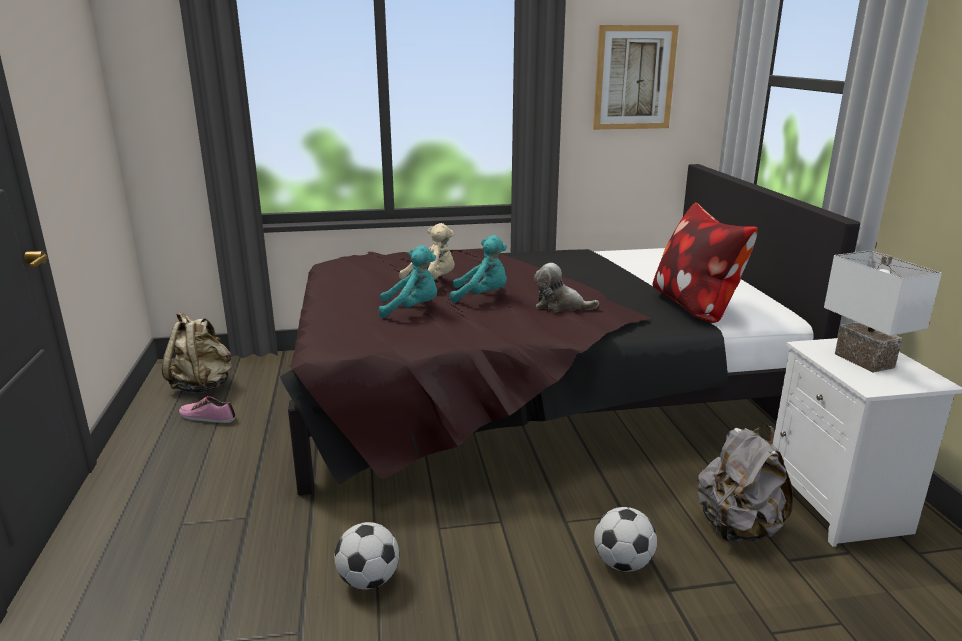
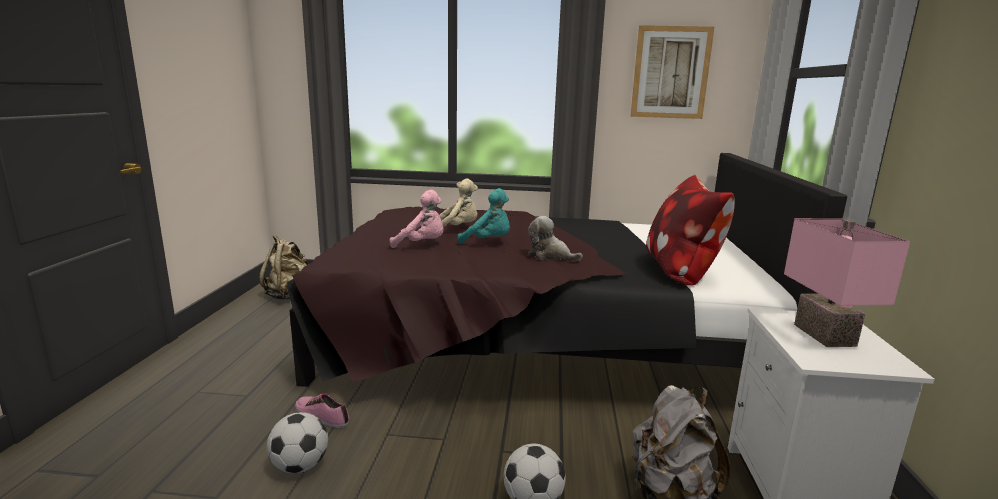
camera: 15 degrees right, 5 degrees down
shoe [179,396,236,423] -> shoe moved to [295,393,350,428]
turquoise plush toy [379,245,437,318] -> pink plush toy [390,190,444,248]
white table lamp [824,250,942,373] -> pink table lamp [784,218,910,347]

